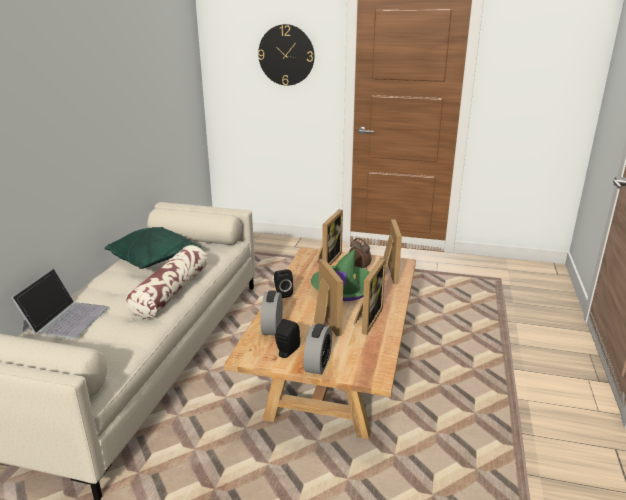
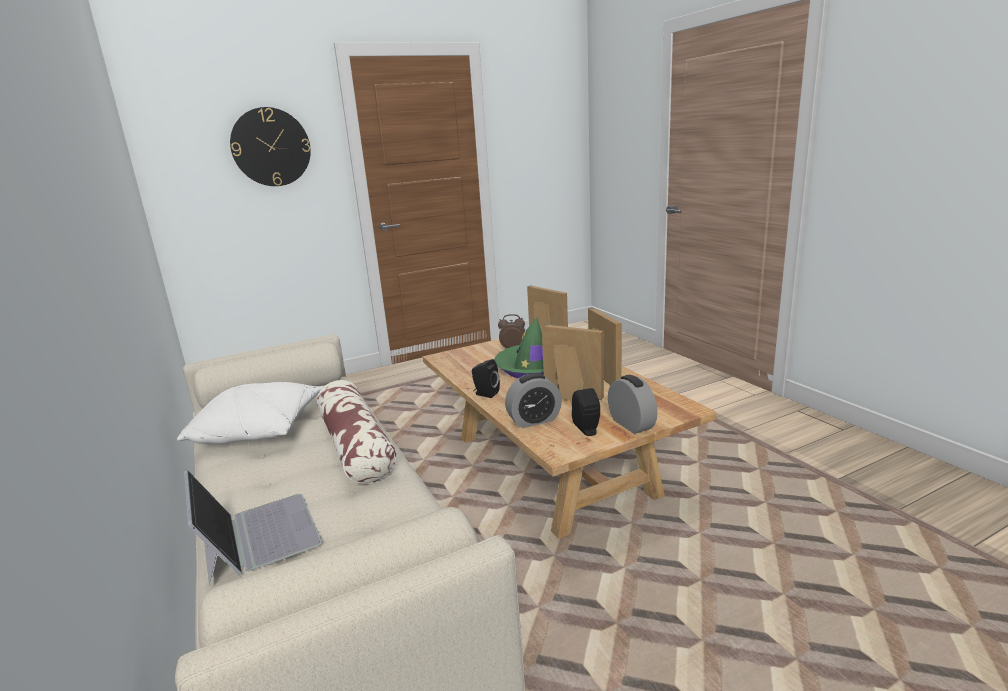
camera: 40 degrees left, 5 degrees down
green pillow [104,227,201,269] -> white pillow [177,382,323,444]
alarm clock [260,290,283,335] -> alarm clock turned 75 degrees counterclockwise [505,373,562,428]
picture frame [316,209,343,266] -> none

